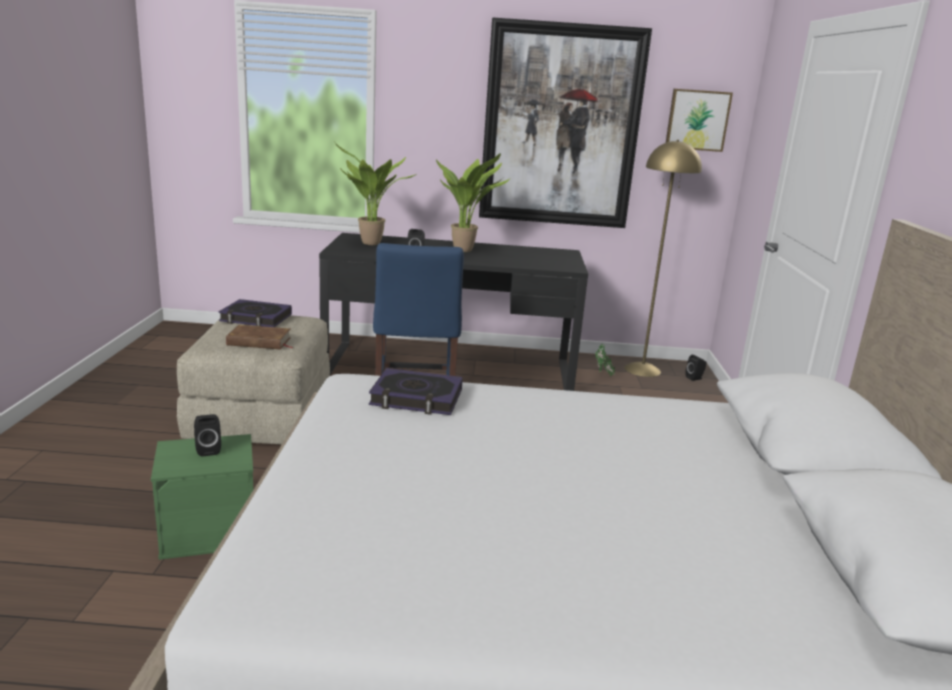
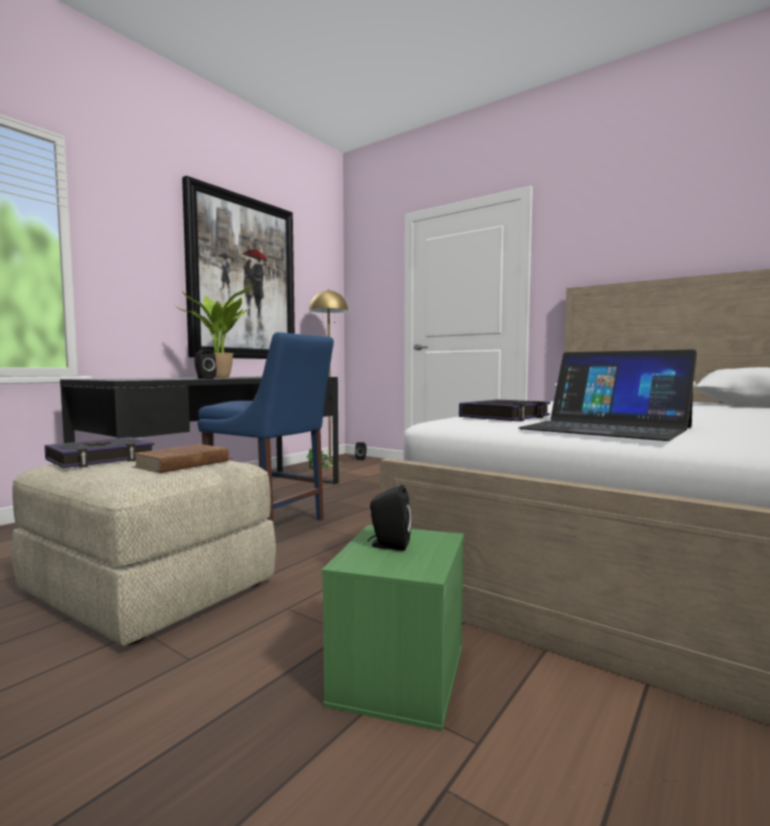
camera: 55 degrees left, 15 degrees down
potted plant [333,140,418,245] -> none
picture [666,89,733,152] -> none
none -> laptop [518,349,697,441]

